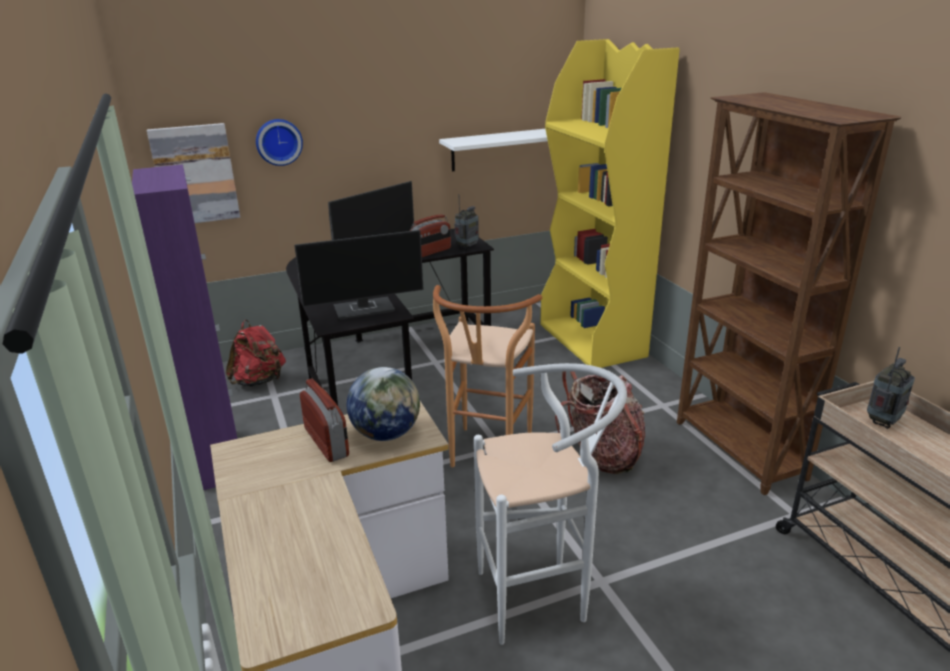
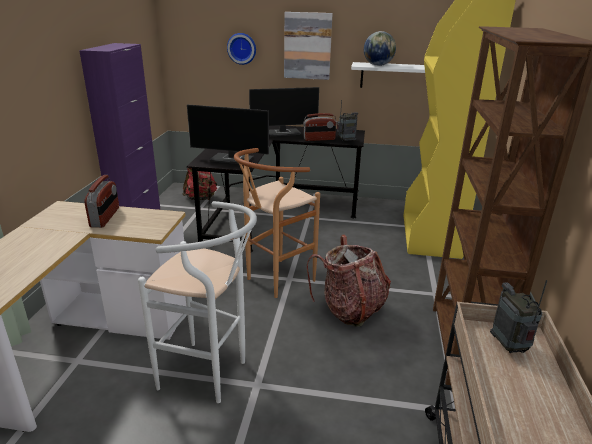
camera: 30 degrees right, 0 degrees up
picture [147,123,240,223] -> picture moved to [284,12,333,80]
globe [347,367,420,441] -> globe moved to [364,31,396,66]
radio [867,347,915,429] -> radio turned 90 degrees counterclockwise [490,280,547,353]

